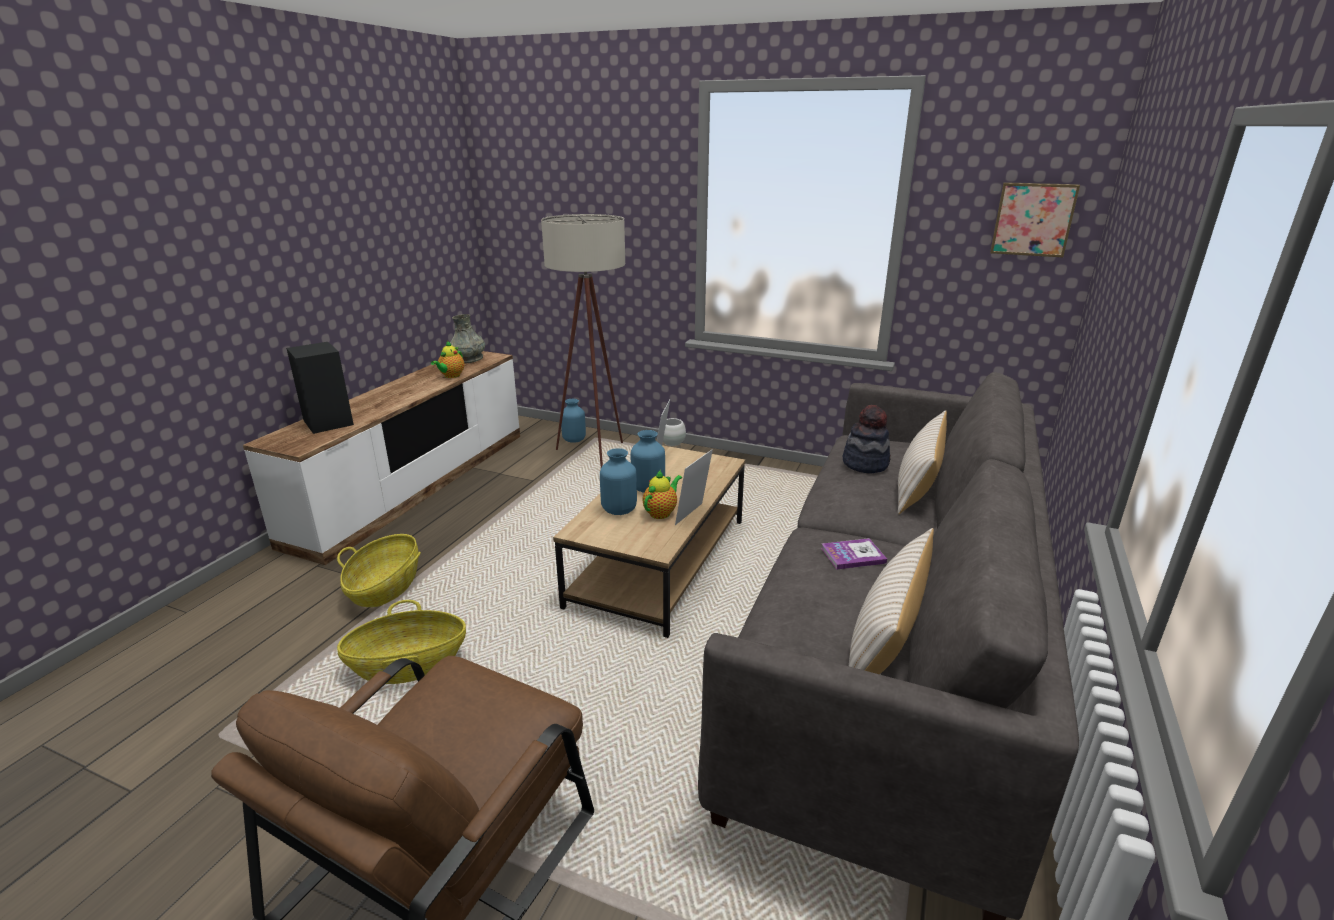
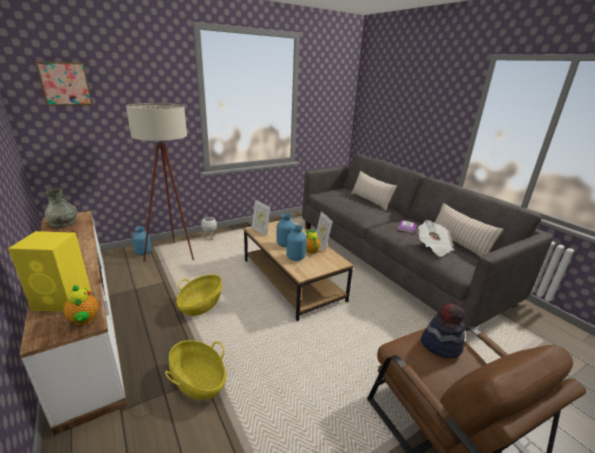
camera: 55 degrees left, 0 degrees up
black speaker [286,342,354,434] -> yellow speaker [8,231,91,312]
basket [337,600,466,684] -> basket moved to [177,275,222,316]
teapot [431,341,464,378] -> teapot moved to [63,285,98,325]
hat [843,405,891,474] -> hat moved to [421,303,465,358]
picture [990,182,1080,258] -> picture moved to [35,61,93,106]
none -> newspaper [418,220,454,257]

